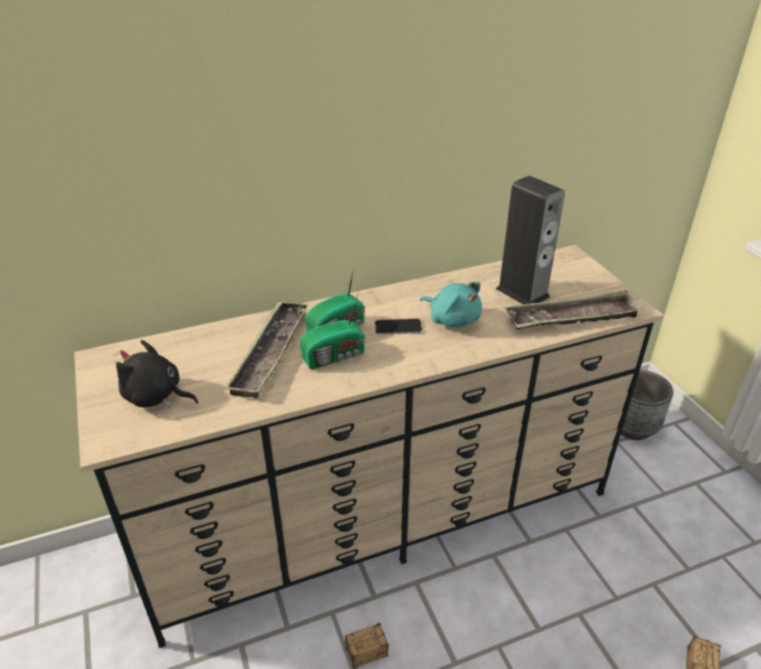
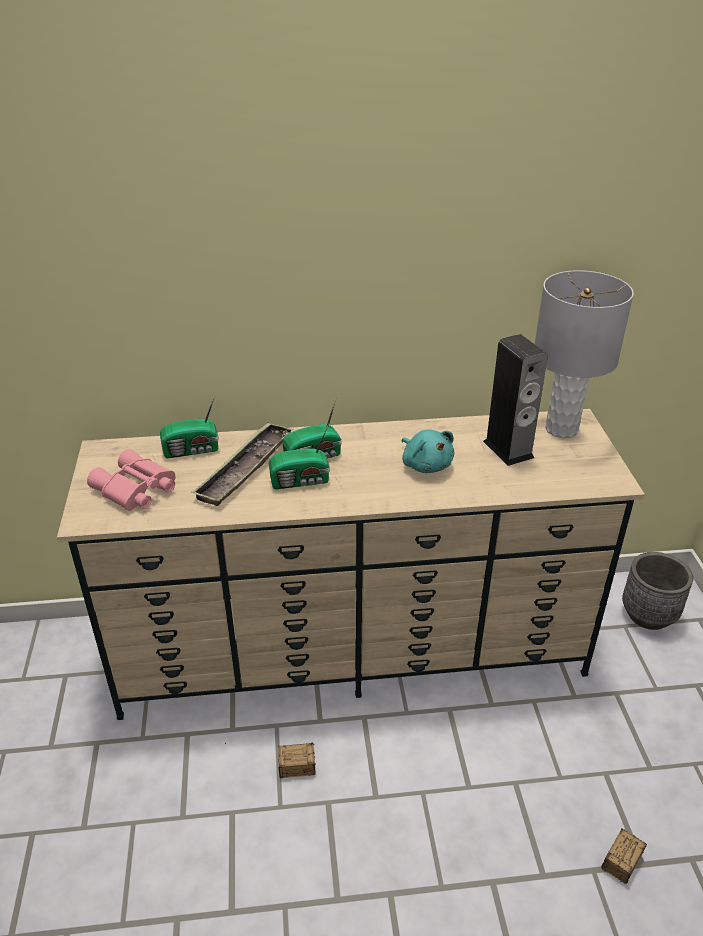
camera: 15 degrees right, 0 degrees up
black plush toy [116,340,198,407] -> pink binoculars [87,449,176,511]
phone [375,319,422,335] -> none
tray [505,291,643,329] -> none
none -> radio [160,396,219,458]
none -> grey table lamp [535,270,634,438]

